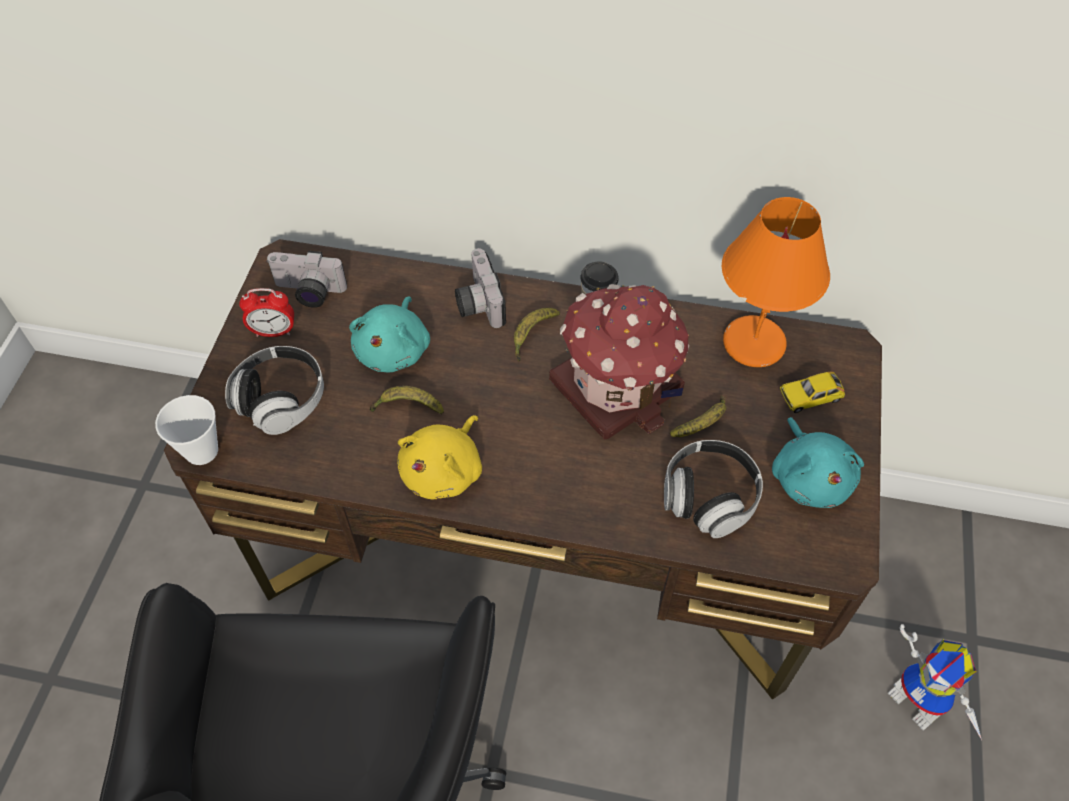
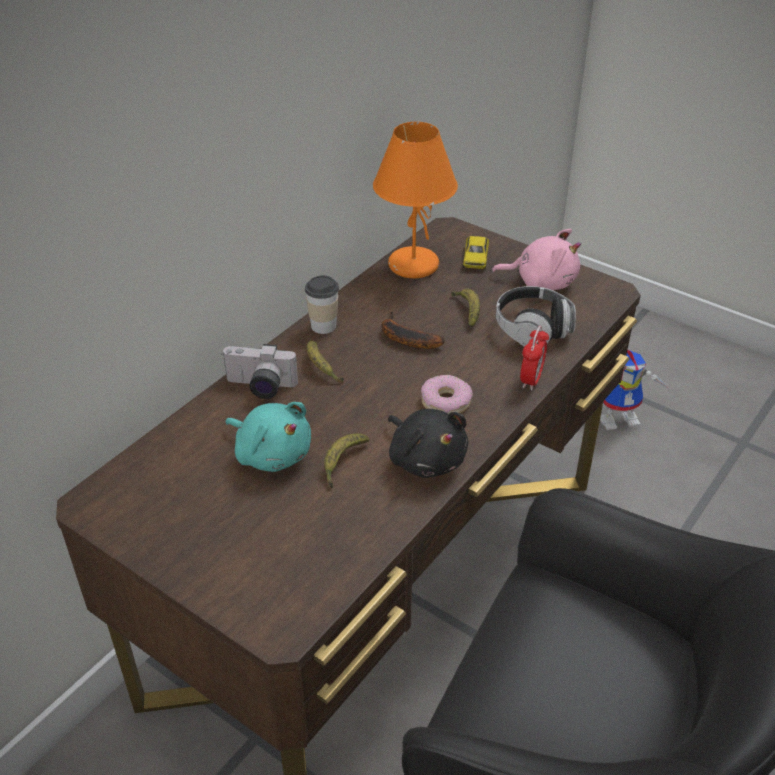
camera: 65 degrees left, 15 degrees down
cup [155,395,218,465] -> none
headphones [225,346,324,435] -> none
alarm clock [239,288,294,337] -> alarm clock moved to [520,326,549,391]
camera [267,251,347,308] -> none
yellow plush toy [397,415,482,499] -> black plush toy [388,409,468,478]
toy house [549,284,689,439] -> banana [382,311,445,349]
turquoise plush toy [772,417,864,508] -> pink plush toy [492,229,581,290]
none -> donut [421,375,473,414]

